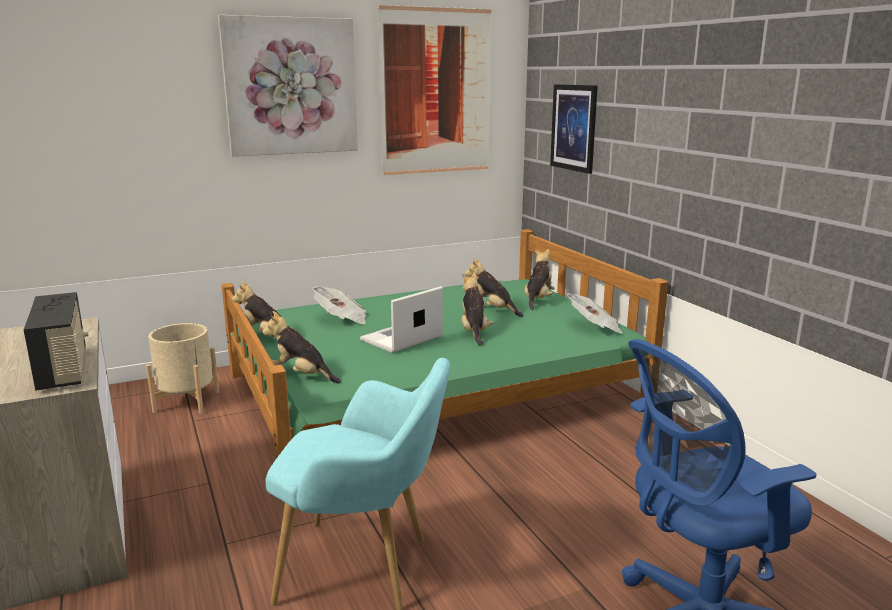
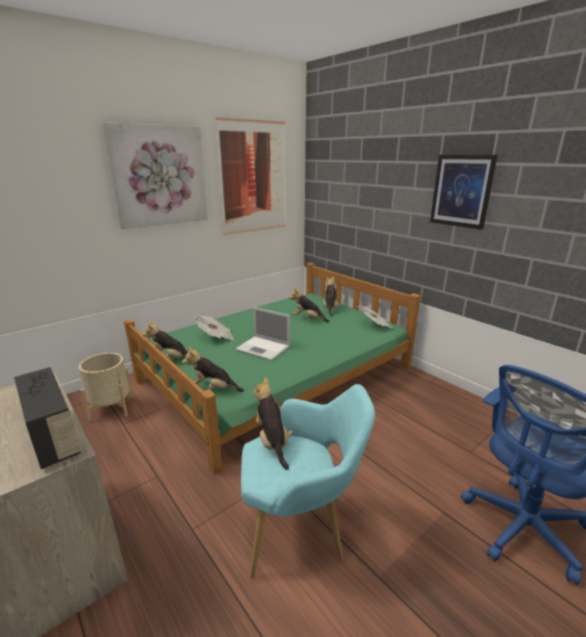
camera: 15 degrees left, 5 degrees up
laptop [360,286,443,353] -> laptop turned 90 degrees counterclockwise [235,307,290,361]
plush toy [462,273,493,346] -> plush toy moved to [253,378,293,470]
picture [550,84,598,174] -> picture moved to [430,155,498,230]

